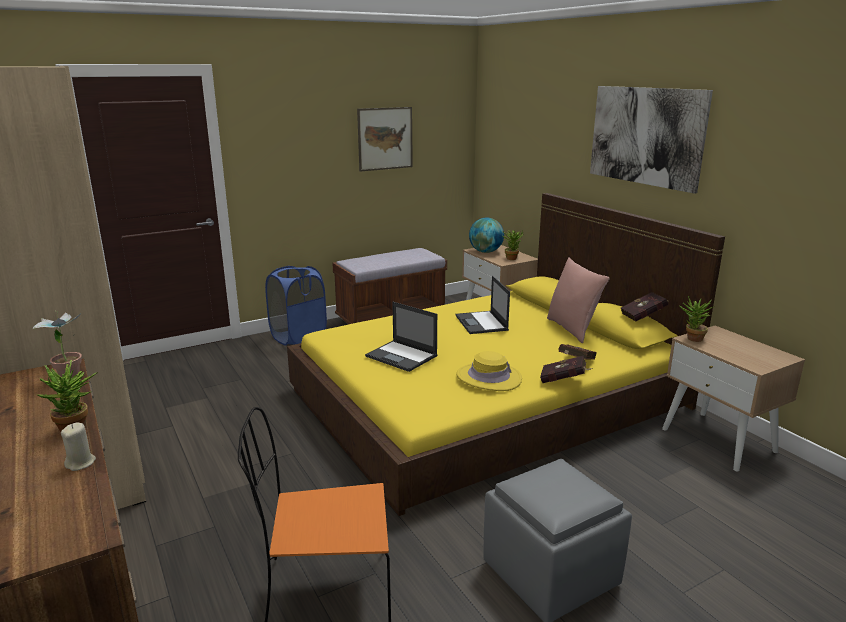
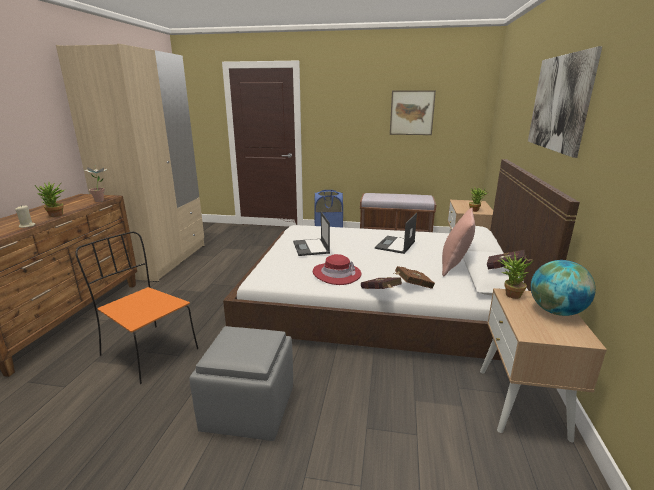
camera: 40 degrees right, 0 degrees up
yellow bed [287,193,725,516] -> white bed [223,159,580,360]
yellow hat [456,351,522,391] -> red hat [313,254,361,285]
globe [469,218,504,253] -> globe moved to [531,260,596,316]

